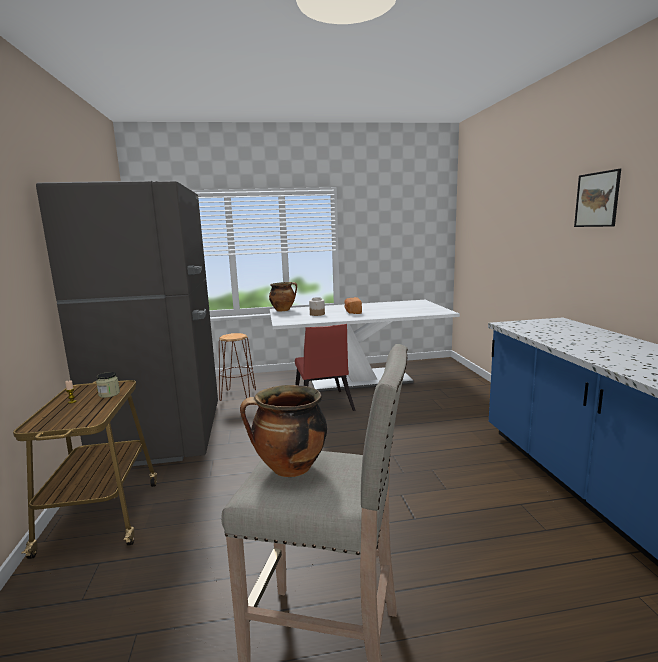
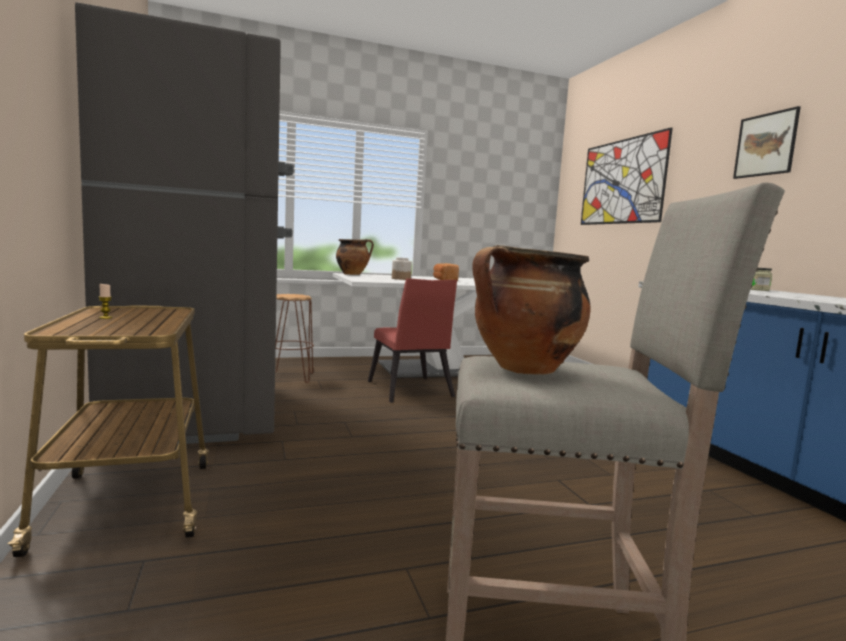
camera: 10 degrees left, 5 degrees down
jar [96,372,120,398] -> jar moved to [750,268,772,291]
none -> picture [581,127,673,225]

